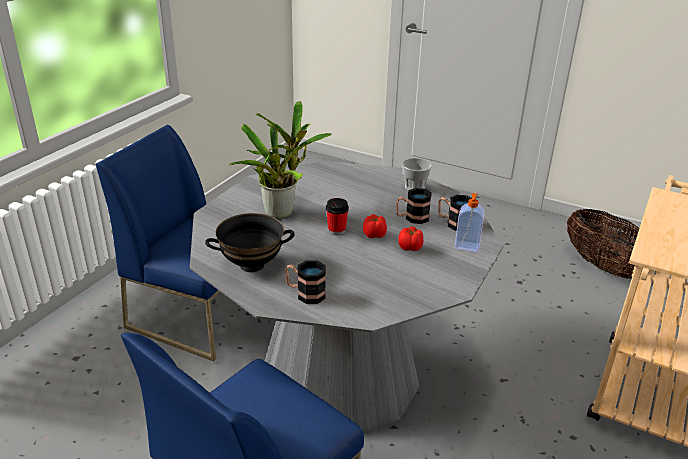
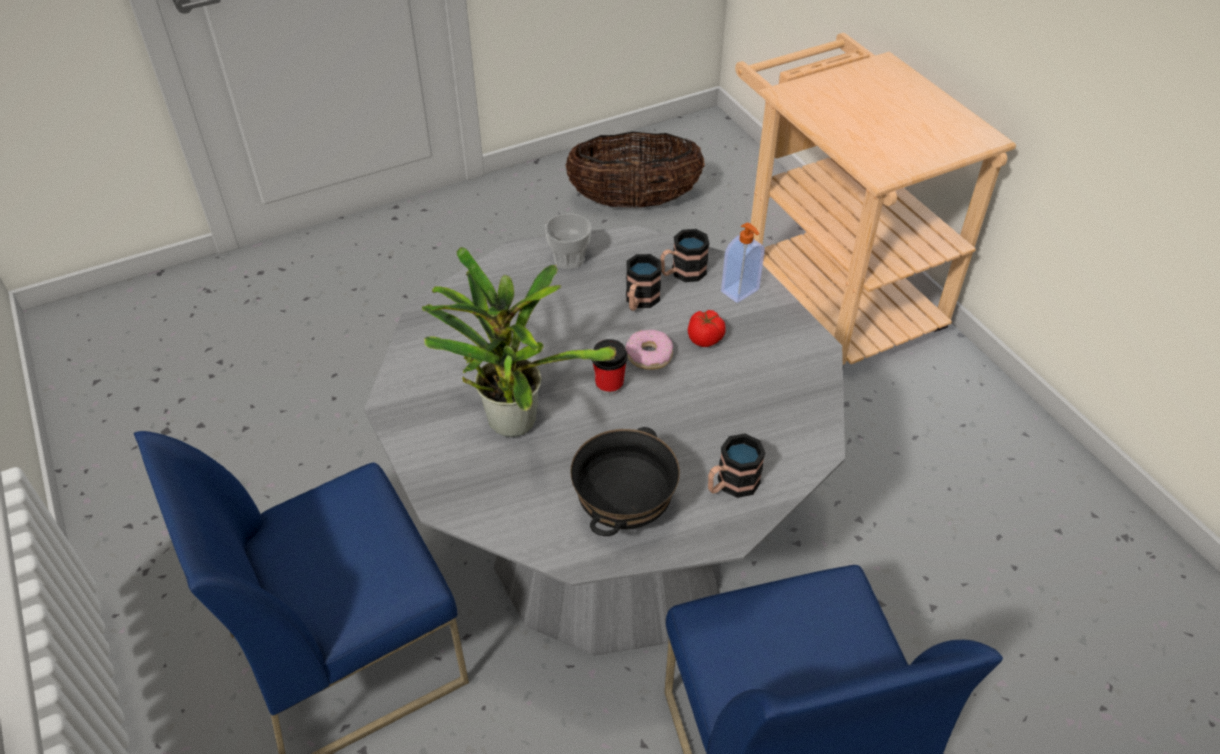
camera: 55 degrees left, 15 degrees up
tomato [363,214,387,238] -> donut [625,330,673,370]

